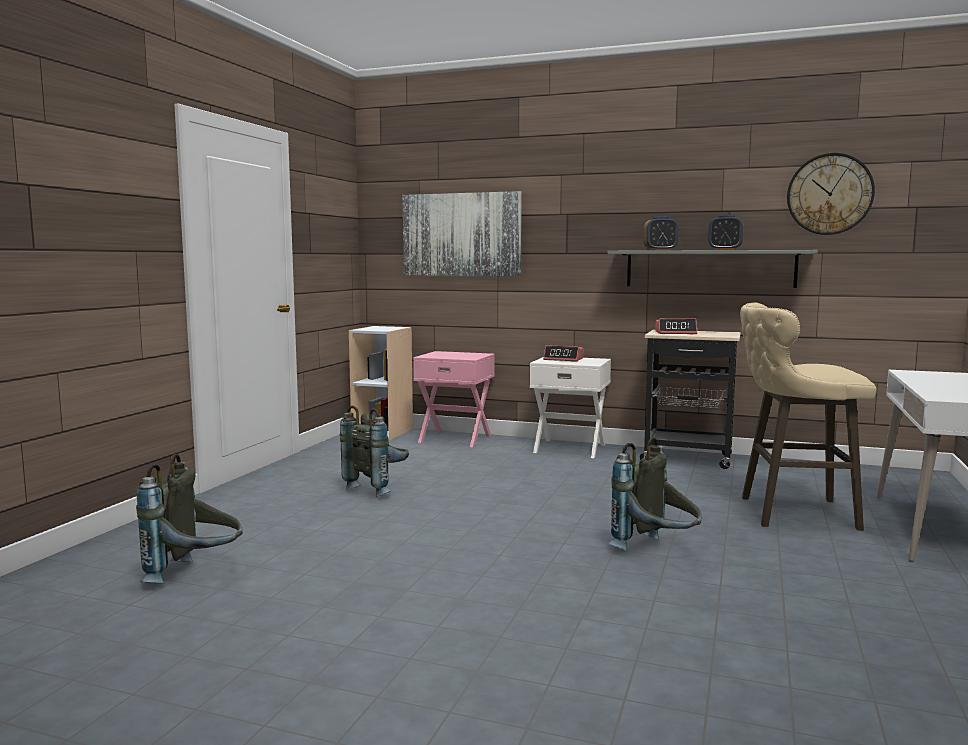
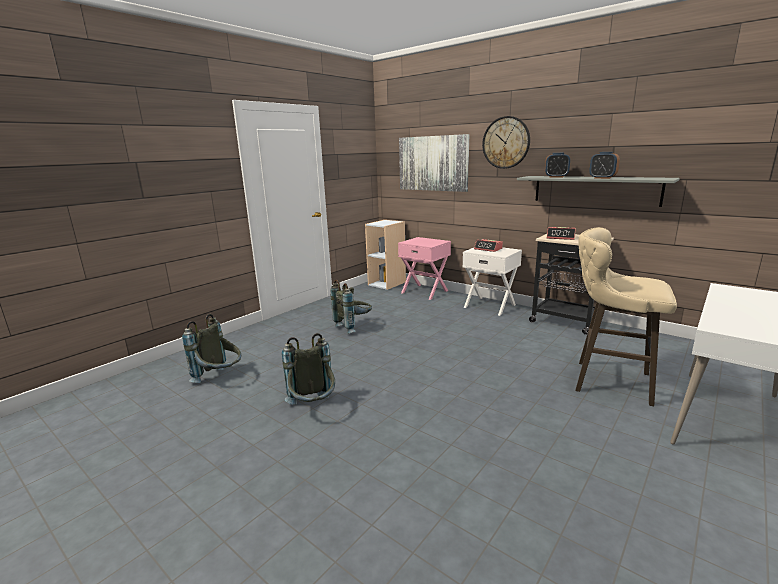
camera: 20 degrees right, 10 degrees up
grey backpack [608,437,702,551] -> grey backpack moved to [282,333,335,405]
wall clock [787,153,875,235] -> wall clock moved to [482,116,530,169]

